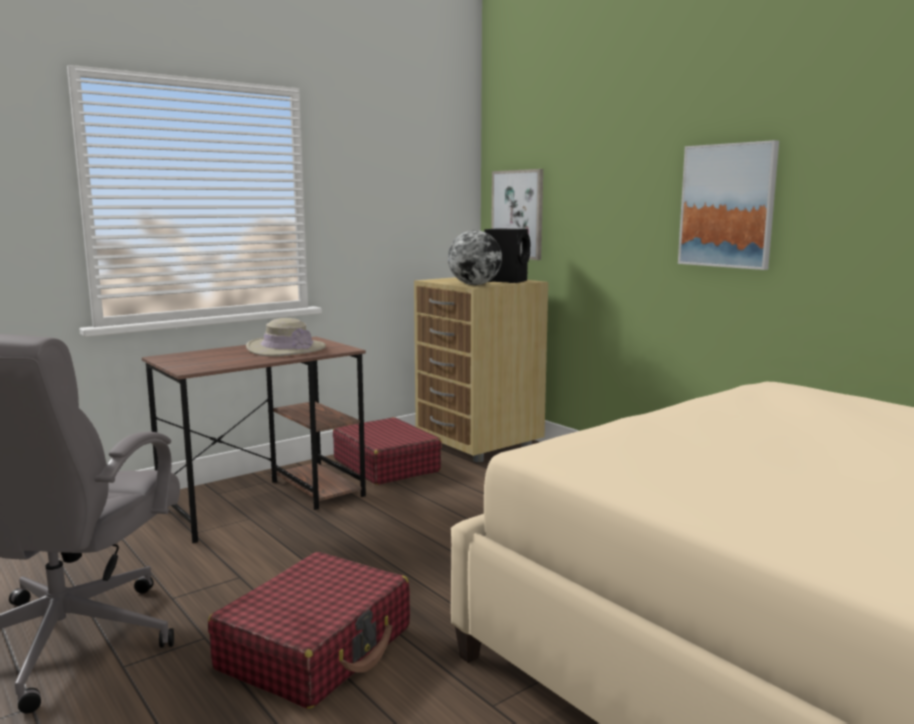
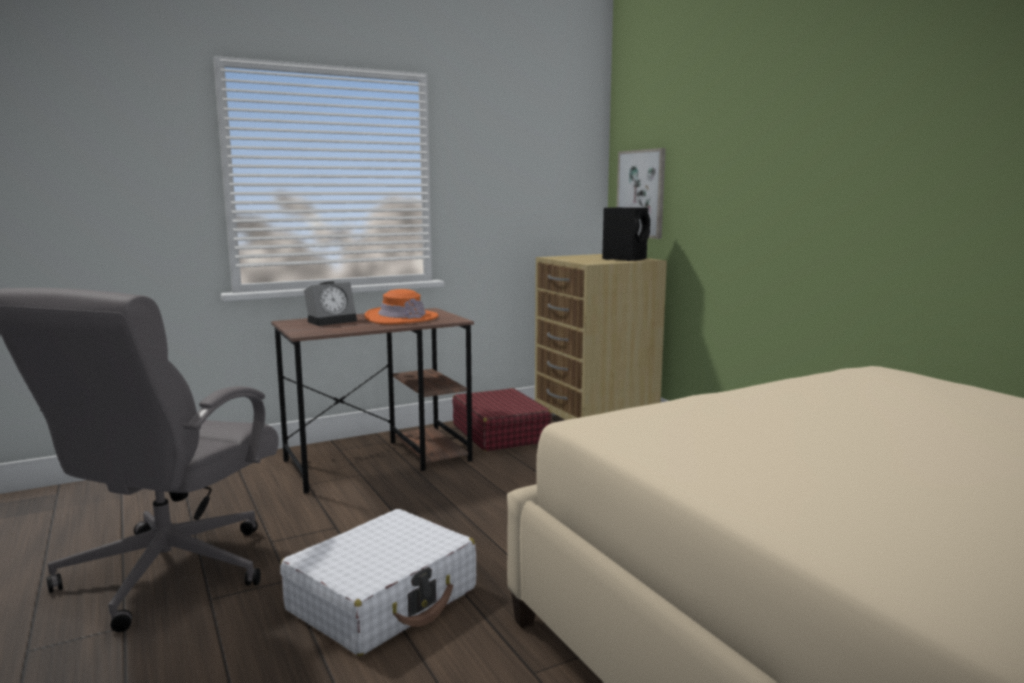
camera: 10 degrees right, 0 degrees up
red suitcase [208,552,410,709] -> white suitcase [280,509,476,656]
beige hat [246,318,326,357] -> orange hat [365,289,439,325]
globe [448,230,502,285] -> none
picture [678,140,779,270] -> none
none -> alarm clock [304,281,357,326]

